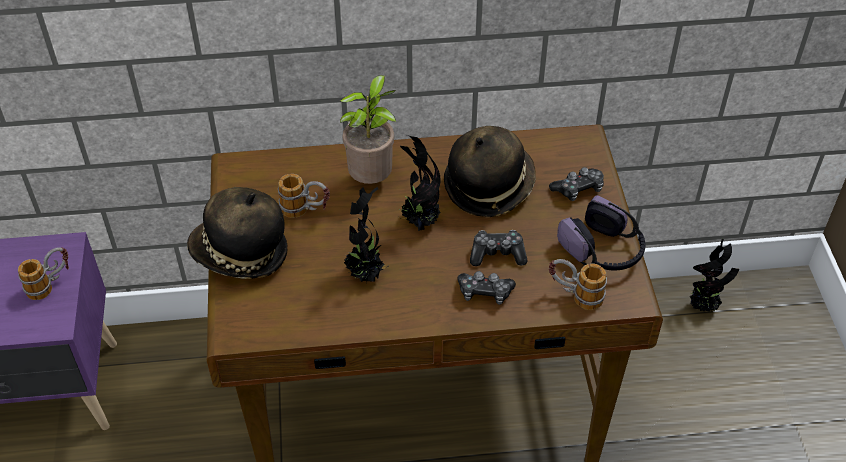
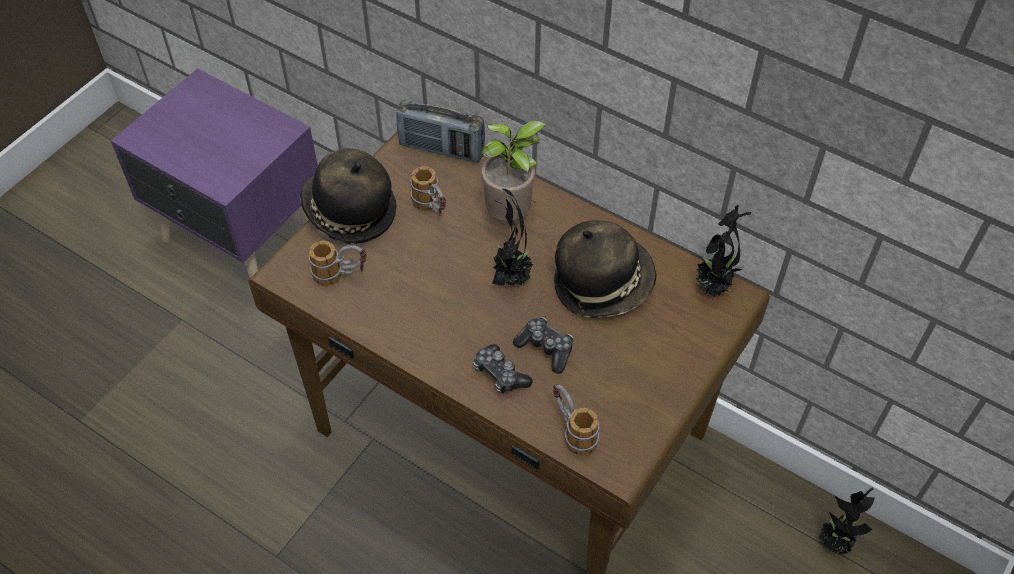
camera: 40 degrees right, 5 degrees up
mug [18,247,69,300] -> mug moved to [309,241,367,286]
potted plant [344,187,389,283] -> potted plant moved to [696,205,751,297]
game controller [549,167,604,201] -> none
headphones [557,195,645,270] -> none
none -> radio [396,100,485,163]

